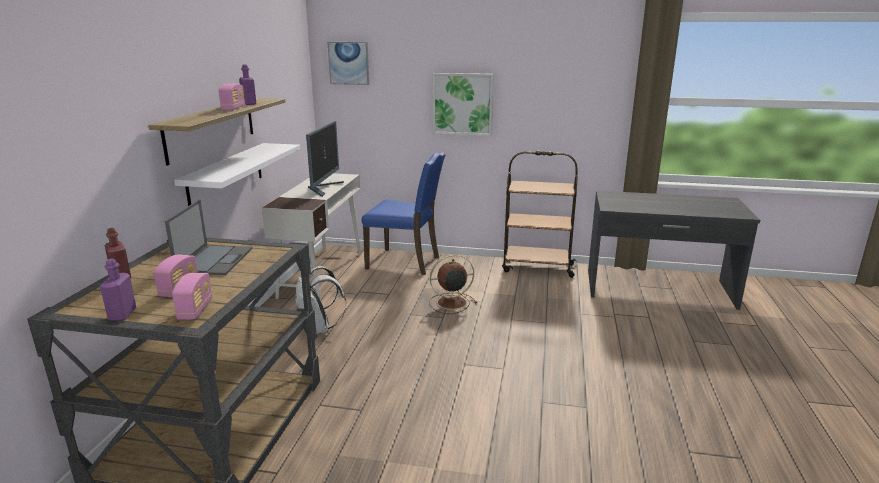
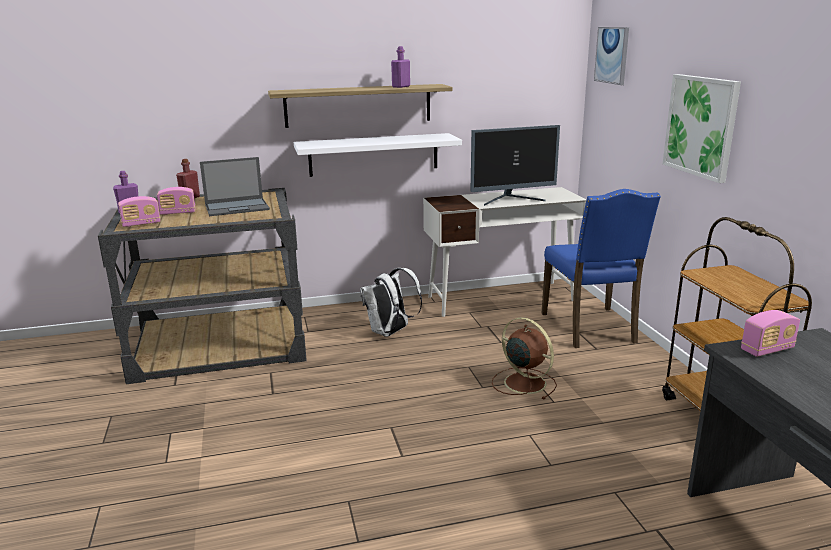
camera: 65 degrees right, 0 degrees up
radio [219,84,245,111] -> radio moved to [741,310,800,357]

